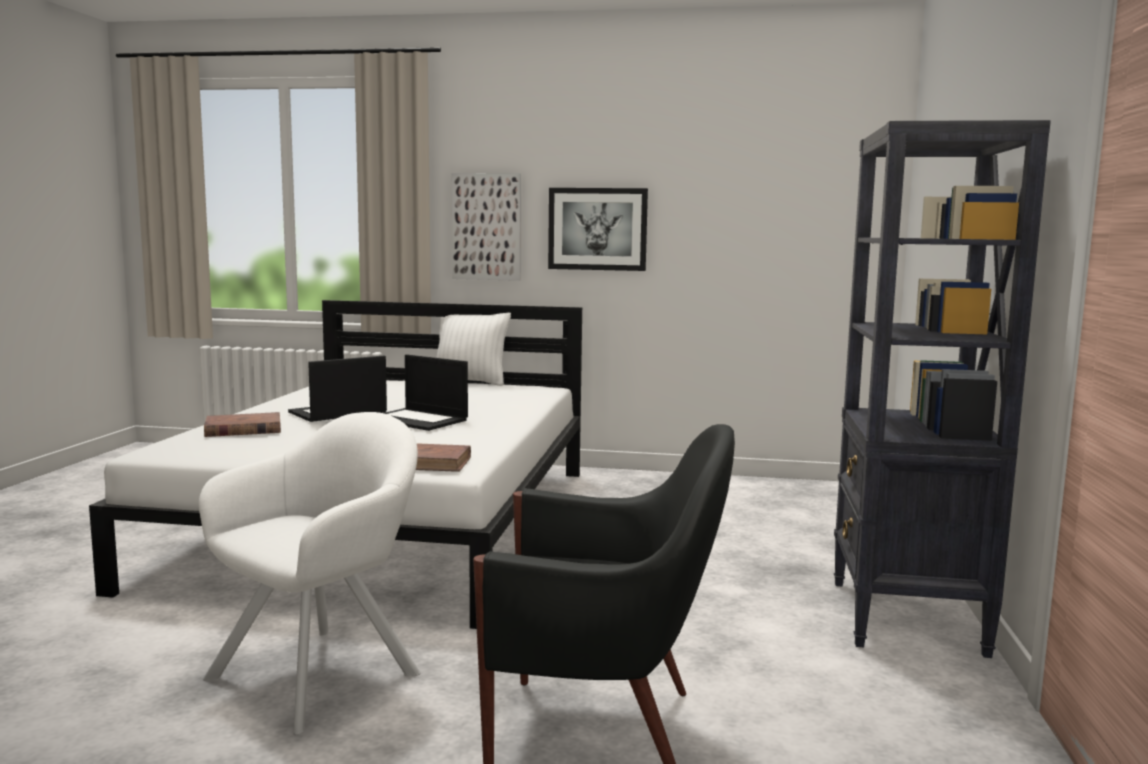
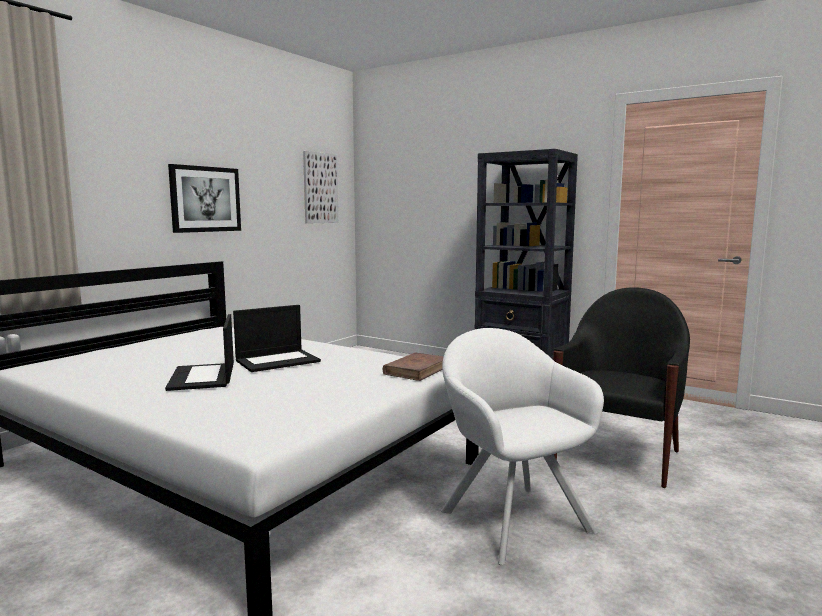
camera: 65 degrees left, 0 degrees up
brown book [204,412,281,437] -> none
white pillow [436,313,511,386] -> none
picture [452,173,521,281] -> picture moved to [303,151,338,224]

